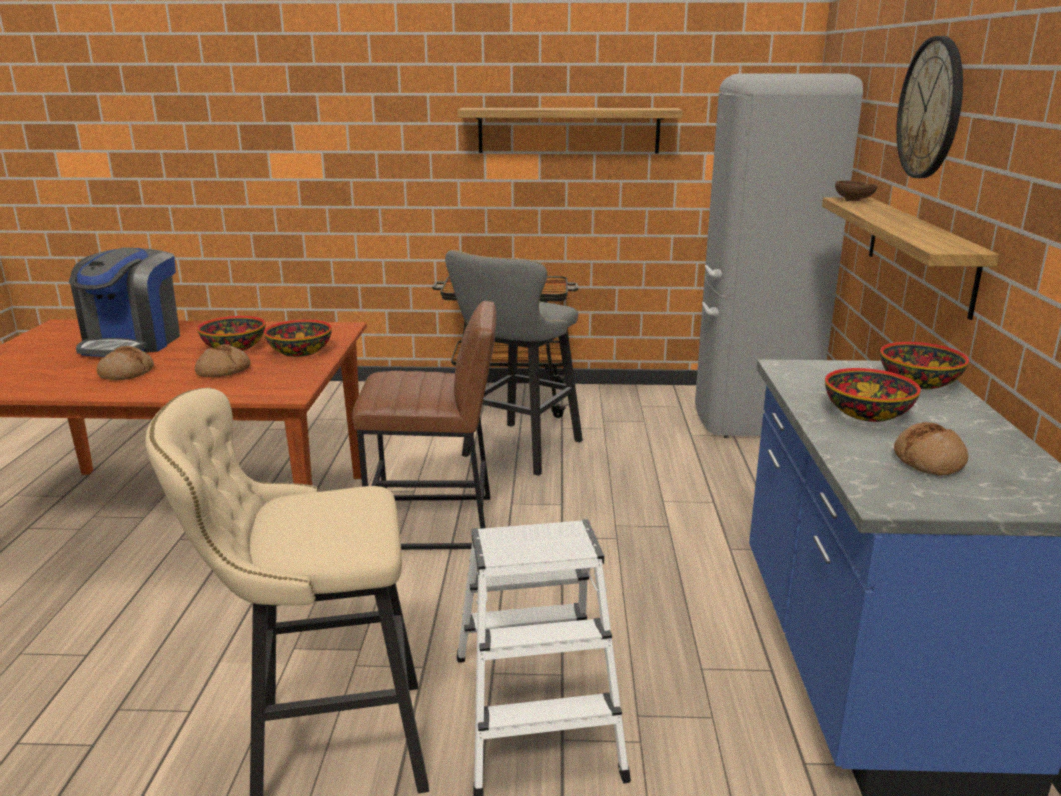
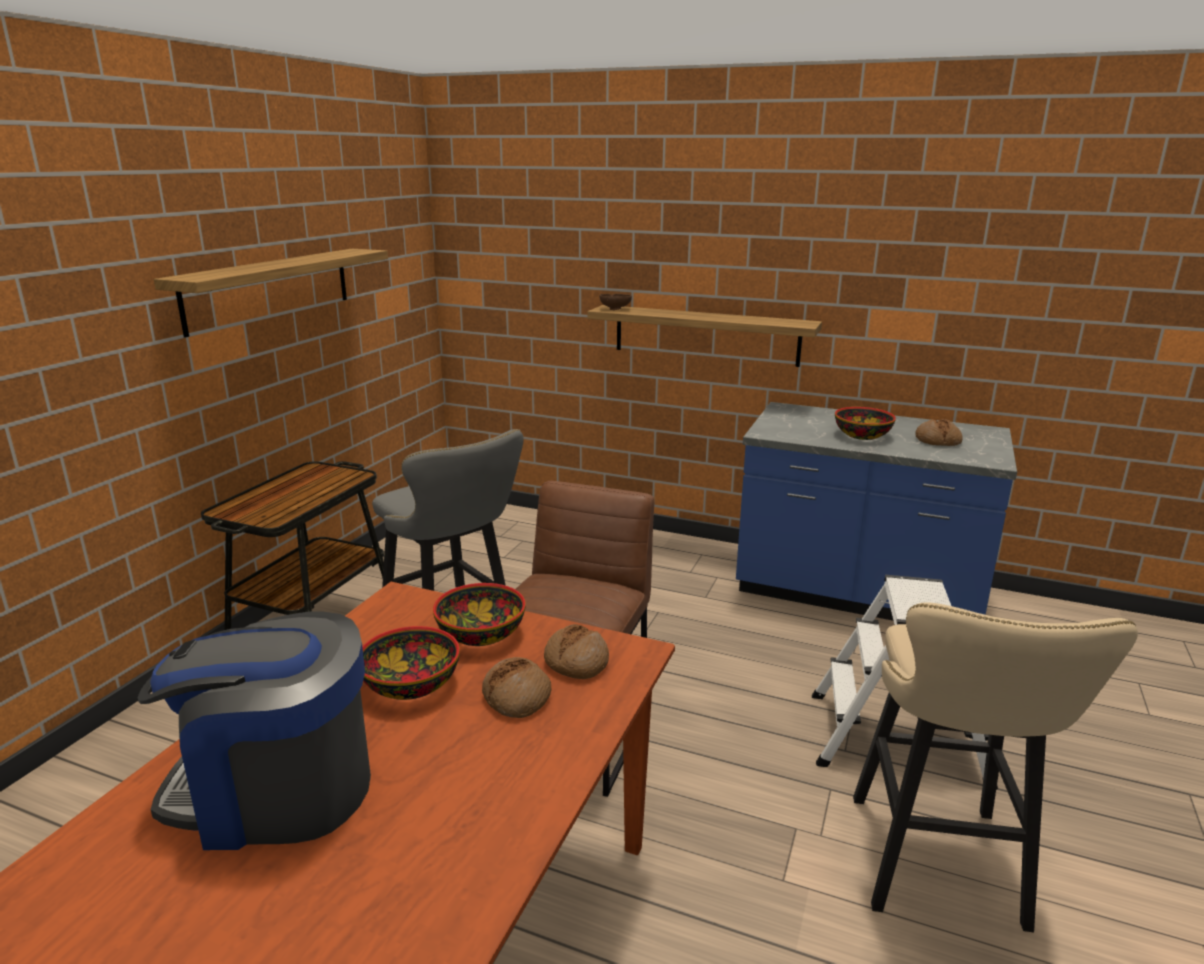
camera: 70 degrees left, 0 degrees up
coffee machine [69,248,180,357] -> coffee machine turned 150 degrees clockwise [138,612,371,850]
bread [97,346,154,380] -> bread moved to [544,624,609,679]
grey fridge [695,73,863,438] -> none
bowl [880,342,969,389] -> none
wall clock [897,36,963,178] -> none

